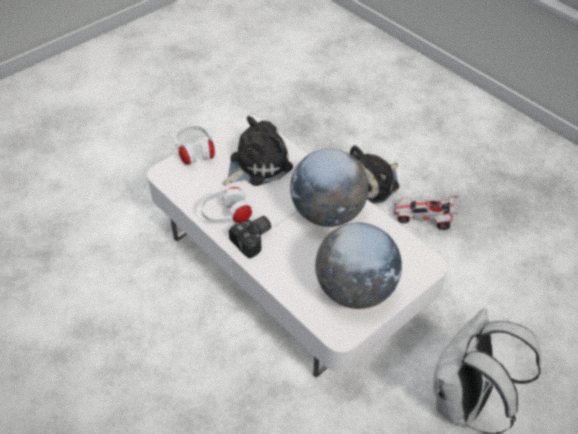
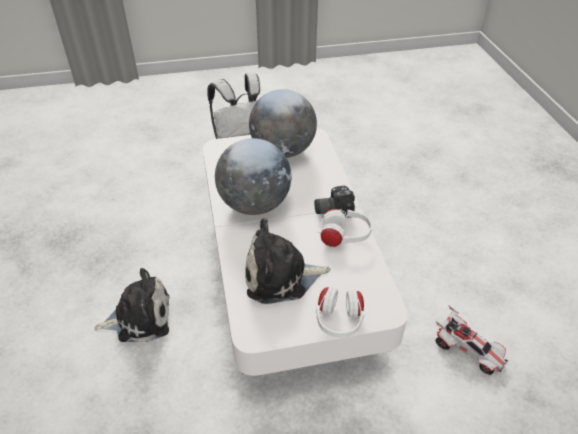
camera: 150 degrees left, 5 degrees down
toy car [393,196,459,230] -> toy car moved to [436,306,508,375]

